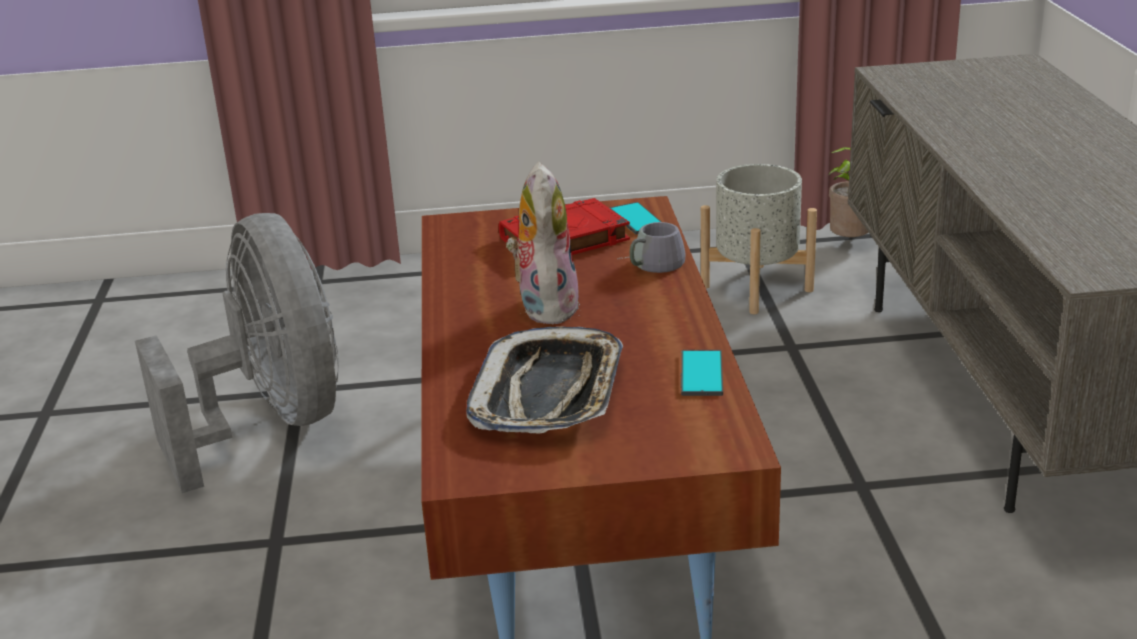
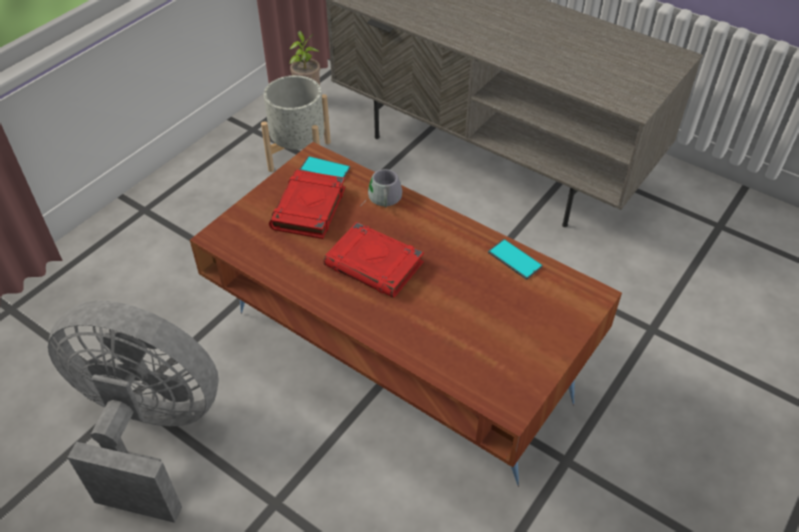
camera: 50 degrees left, 20 degrees up
tray [466,326,623,434] -> none
plush toy [506,162,580,324] -> red book [324,222,424,298]

